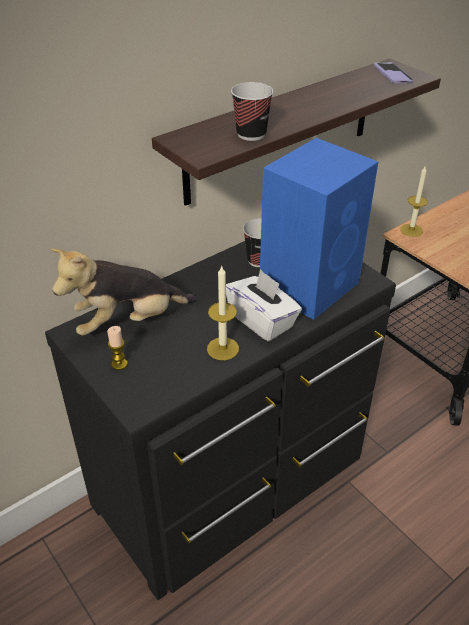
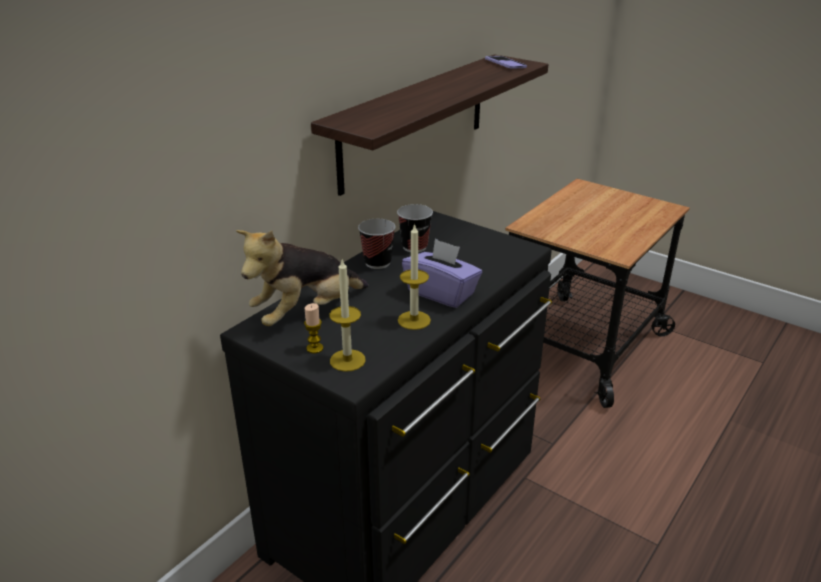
camera: 15 degrees left, 10 degrees down
white tissue box [226,269,302,342] -> purple tissue box [402,239,482,308]
cup [231,82,273,141] -> cup moved to [358,219,396,269]
blue speaker [260,138,378,320] -> none
candle [400,166,428,237] -> candle moved to [330,260,366,372]

